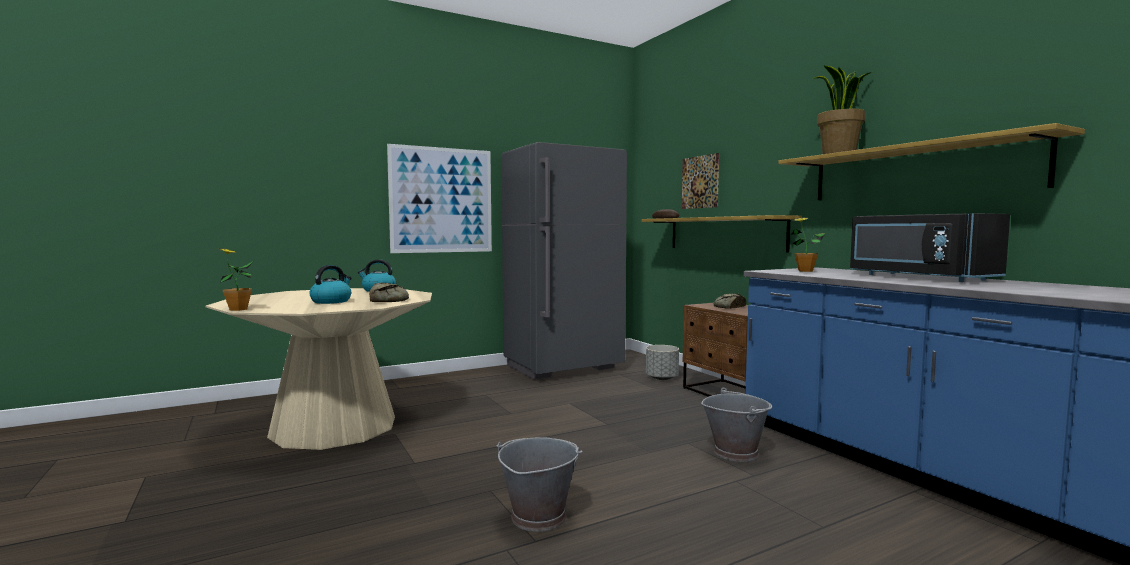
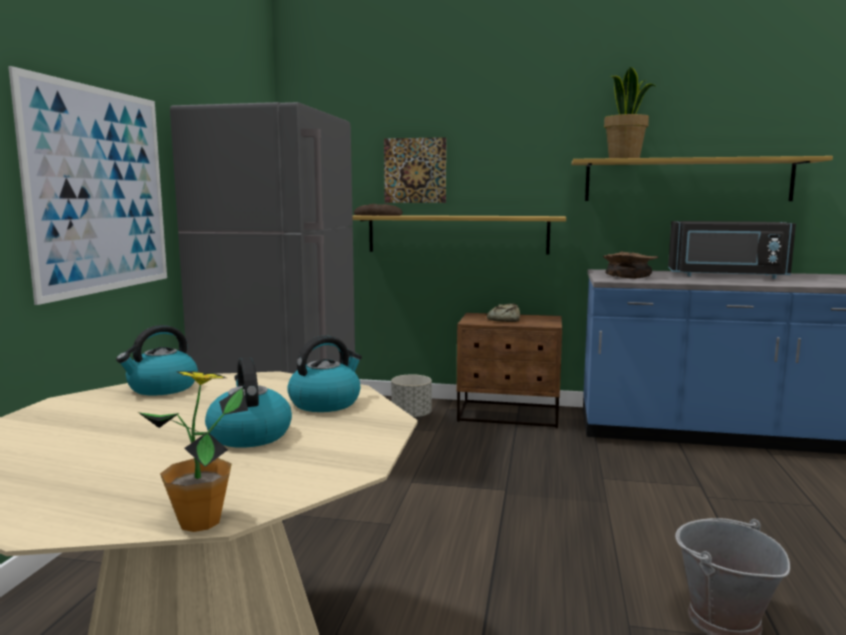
camera: 50 degrees left, 5 degrees up
bread [369,283,409,302] -> kettle [287,335,362,412]
grey bucket [701,388,772,462] -> none
potted plant [791,218,826,272] -> brown bowl [603,251,659,279]

